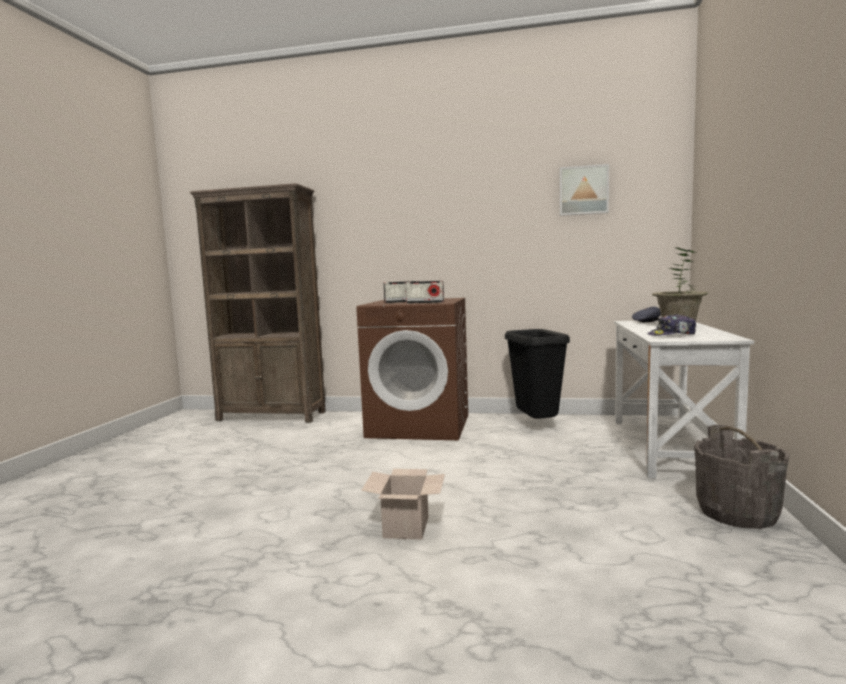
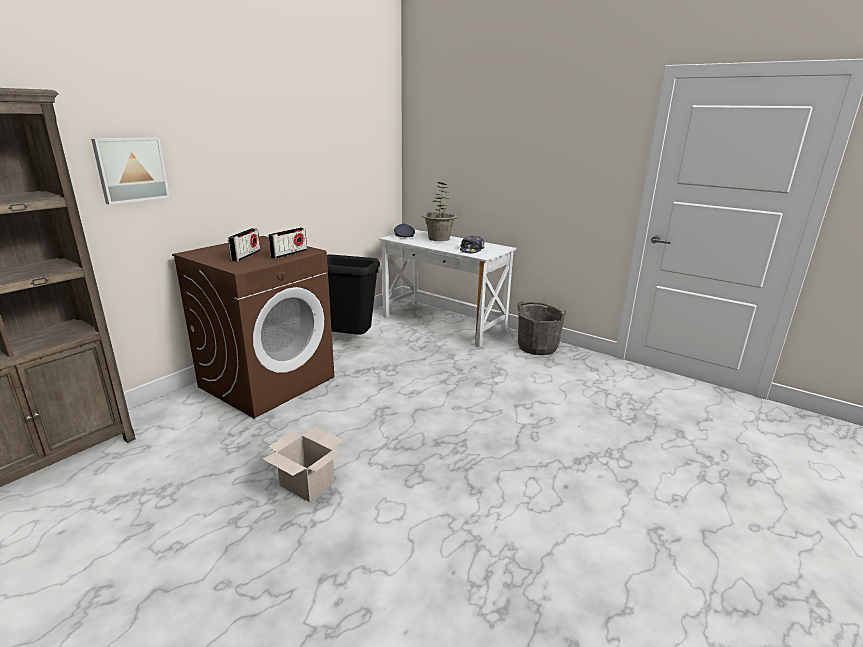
camera: 65 degrees left, 15 degrees up
cardboard box [361,469,445,540] -> cardboard box moved to [263,427,344,502]
picture [560,164,609,216] -> picture moved to [91,137,170,205]

